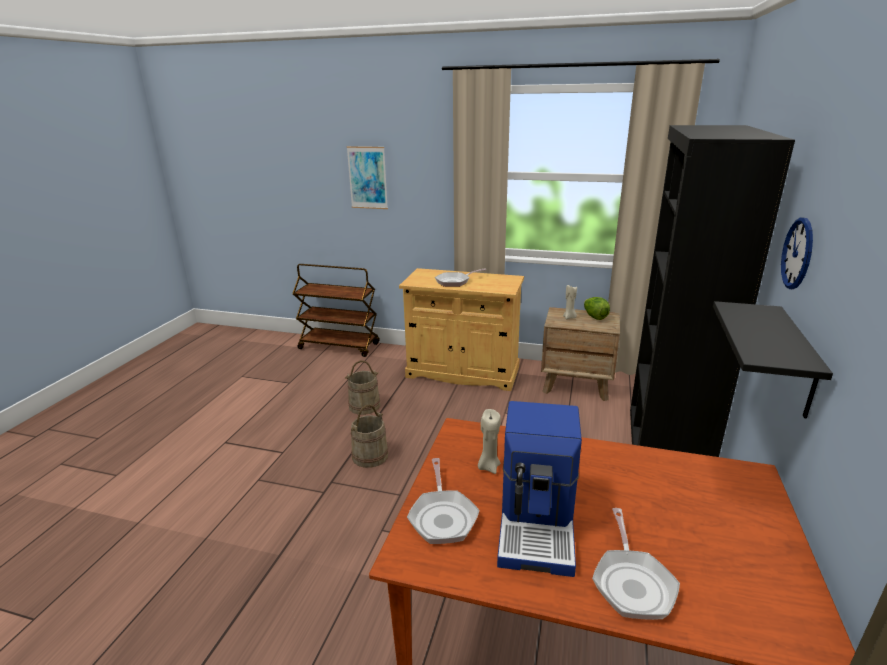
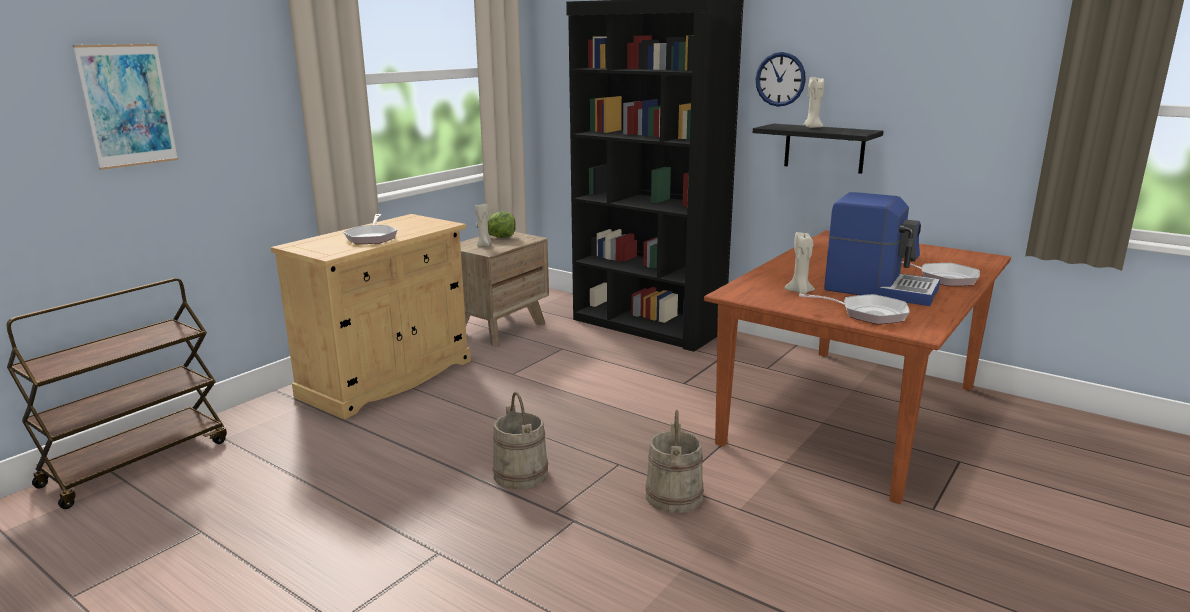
camera: 70 degrees left, 5 degrees down
beige bucket [345,360,380,415] -> beige bucket moved to [645,410,704,513]
none -> beige candle [804,77,824,128]

